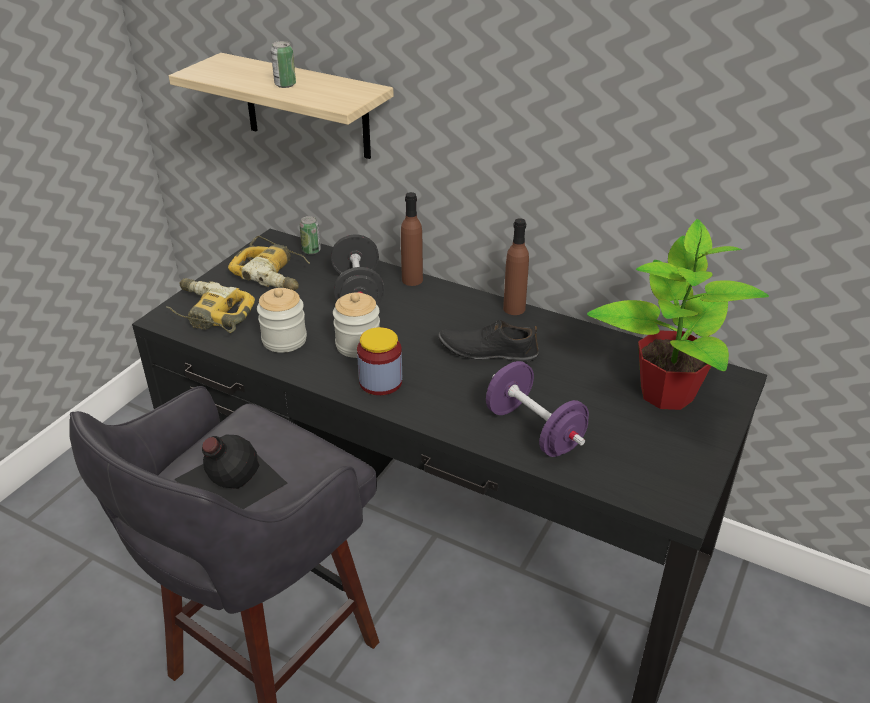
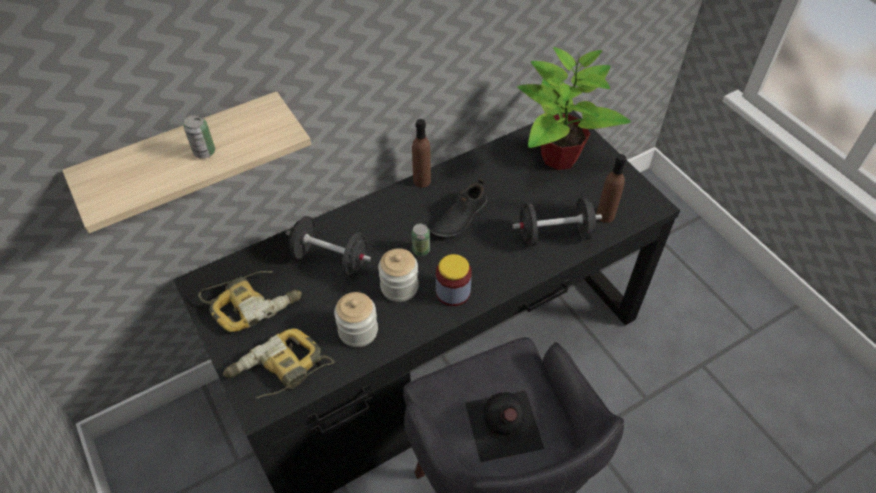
camera: 60 degrees left, 15 degrees up
can [300,216,321,255] -> can moved to [412,223,430,256]
brown bottle [401,192,423,286] -> brown bottle moved to [596,154,627,223]
purple dumbbell [486,361,589,457] -> black dumbbell [513,197,602,246]

